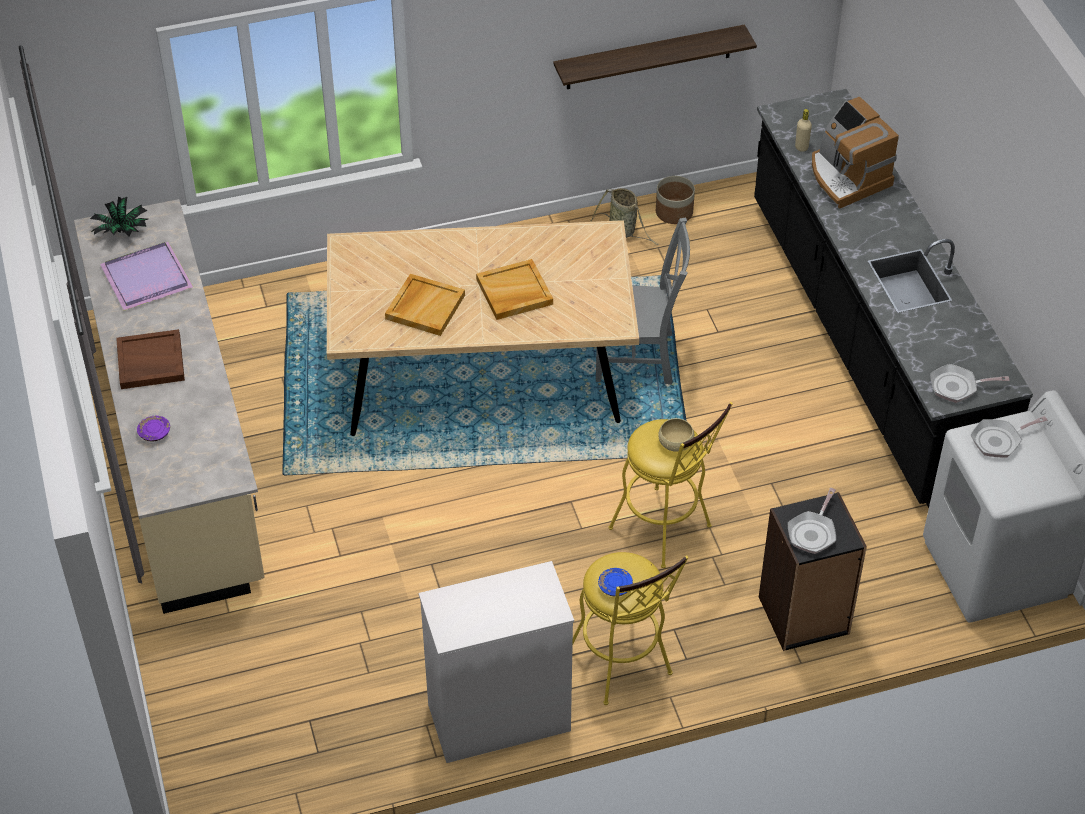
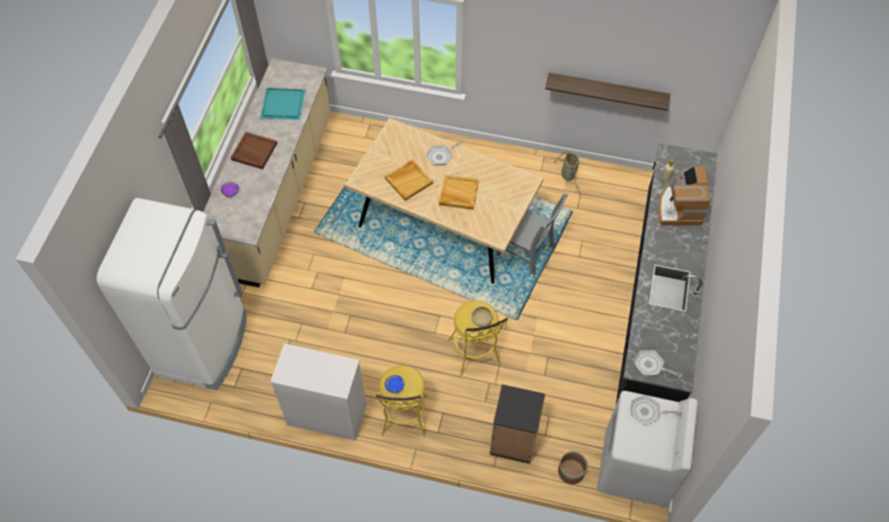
camera: 30 degrees right, 10 degrees up
potted plant [90,196,148,237] -> none
purple tray [100,242,193,310] -> turquoise tray [260,88,305,120]
planter [656,176,695,224] -> planter moved to [558,451,587,484]
frying pan [788,488,836,554] -> frying pan moved to [426,140,464,166]
none -> white fridge [97,198,247,390]

